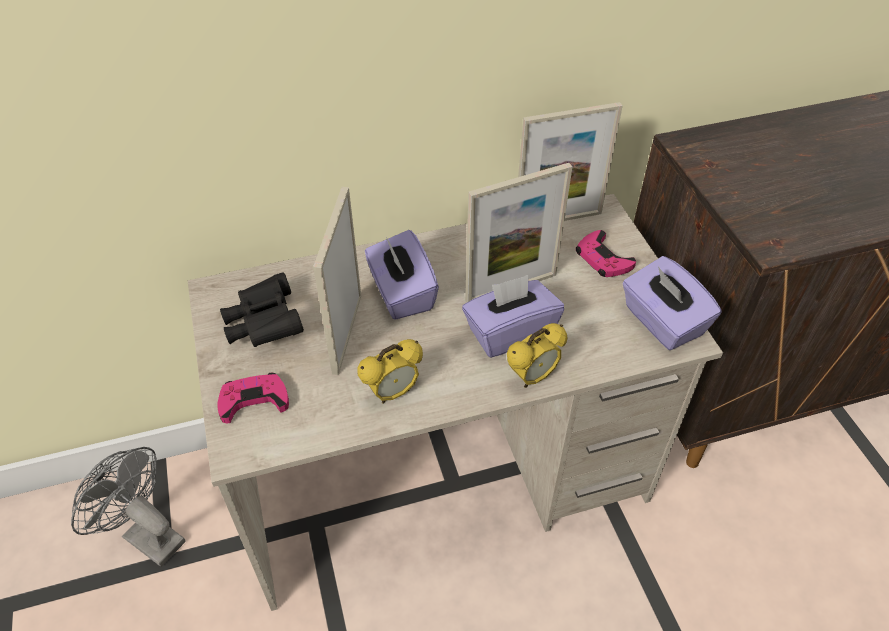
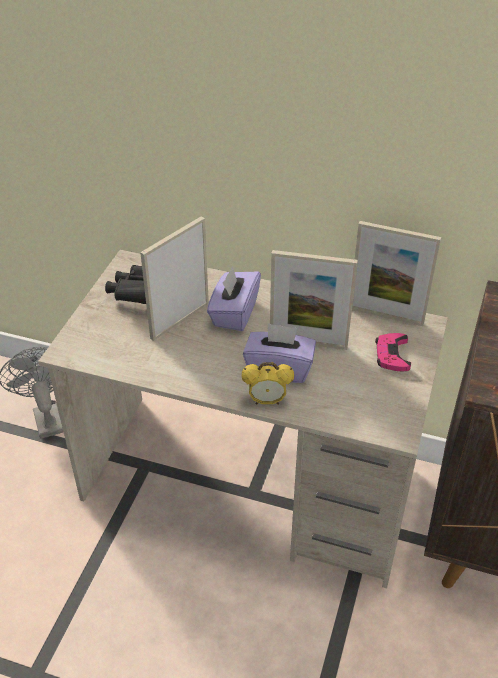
camera: 35 degrees right, 5 degrees down
pink game controller [217,373,289,423] -> none
alarm clock [358,339,423,404] -> none
purple tissue box [622,256,722,350] -> none

